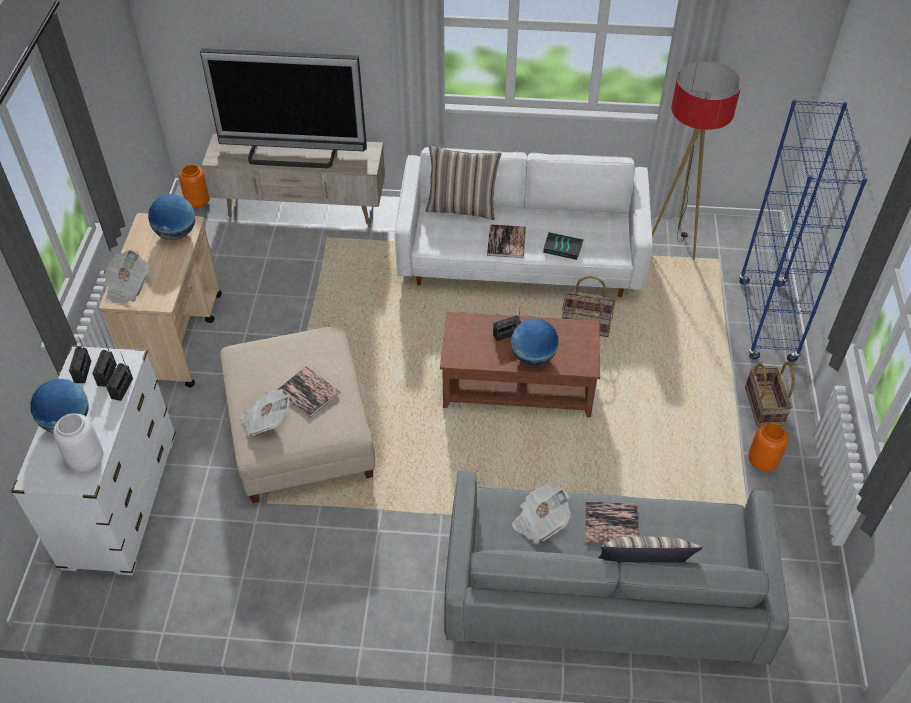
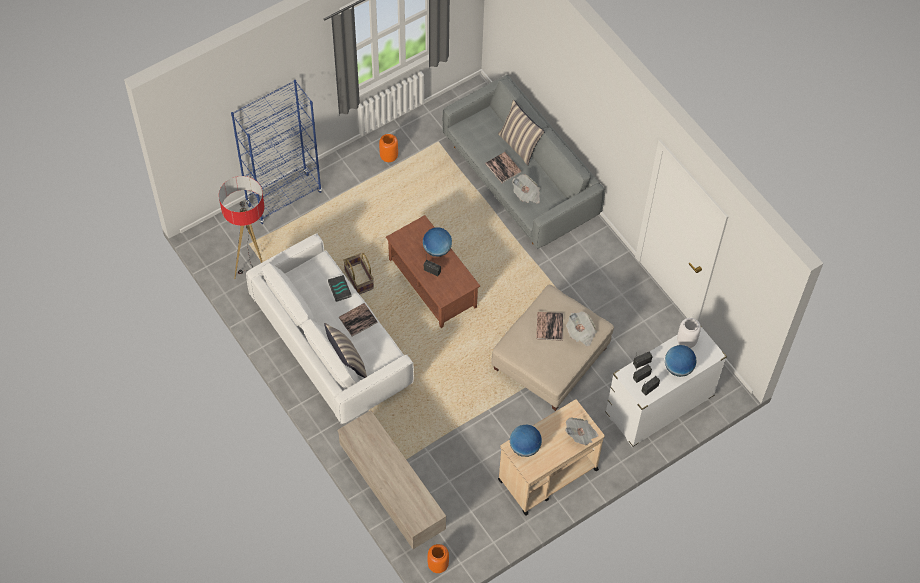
camera: 130 degrees left, 10 degrees up
television [200,48,367,168] -> none
basket [745,362,795,427] -> none

